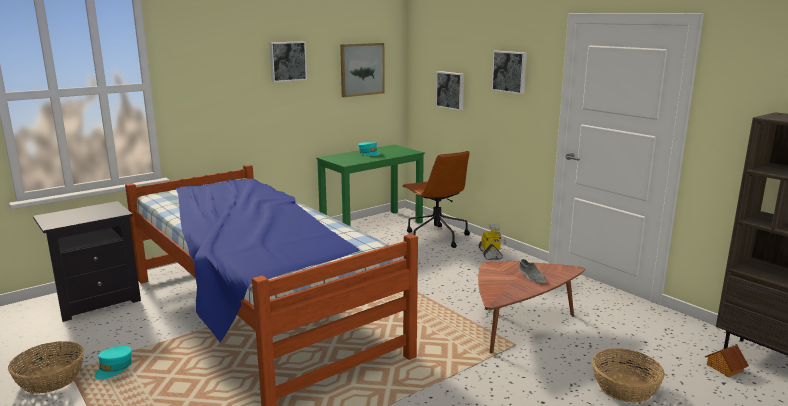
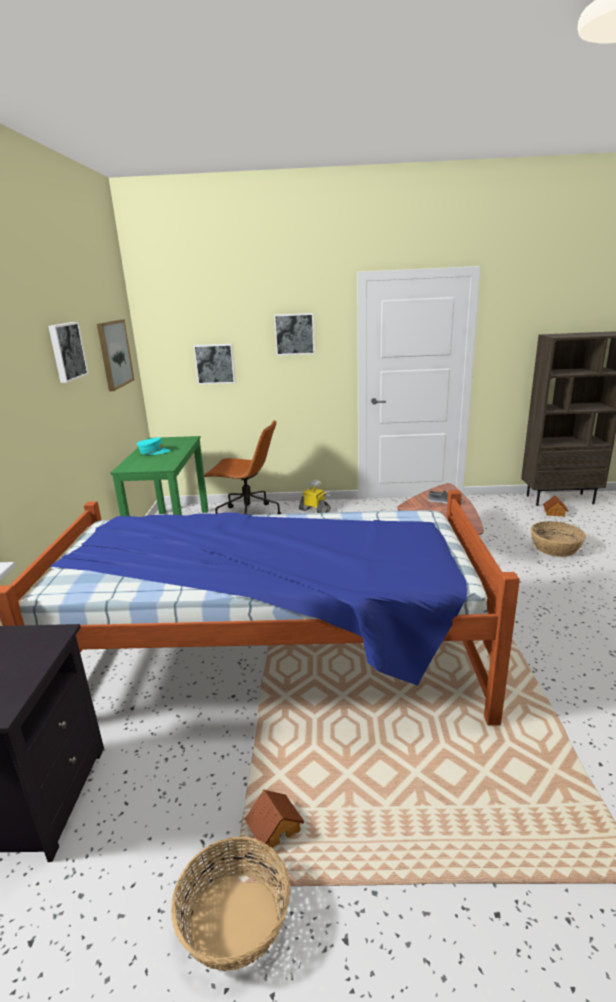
camera: 50 degrees left, 5 degrees up
turquoise cap [94,346,132,380] -> toy house [245,789,305,851]

